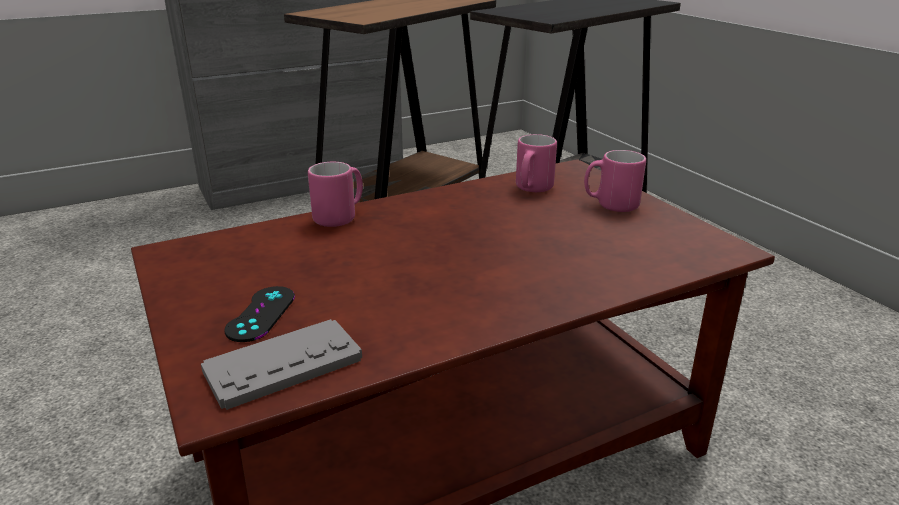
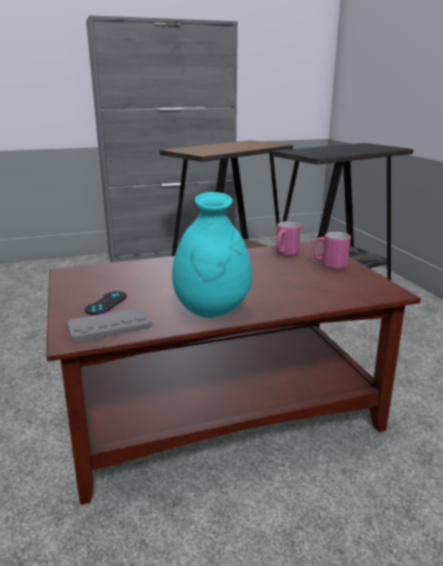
camera: 10 degrees right, 5 degrees down
pink mug [308,162,363,227] -> none
none -> turquoise vase [172,192,252,318]

